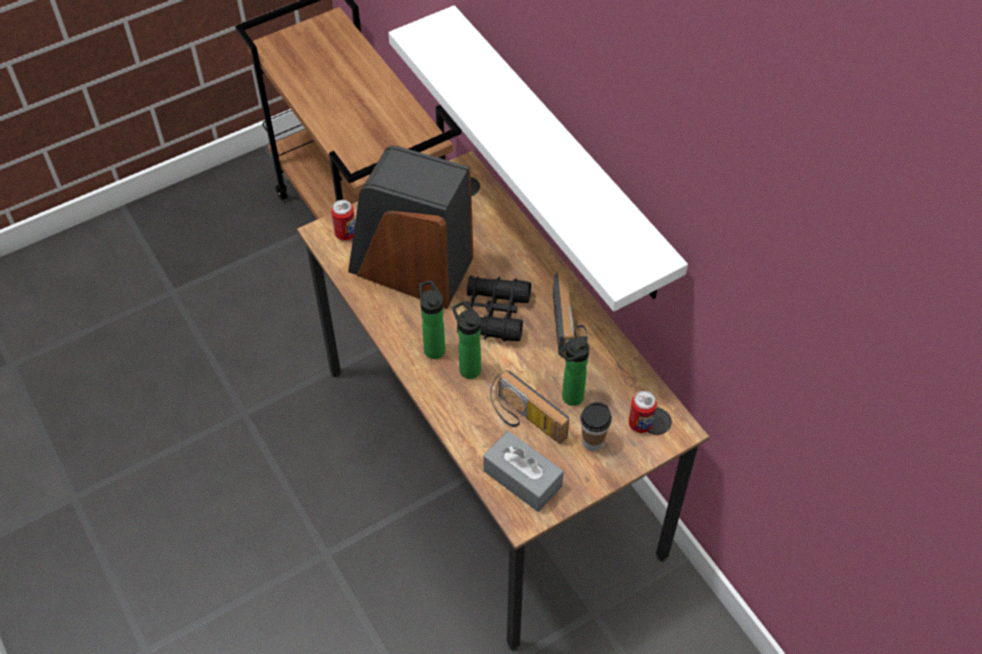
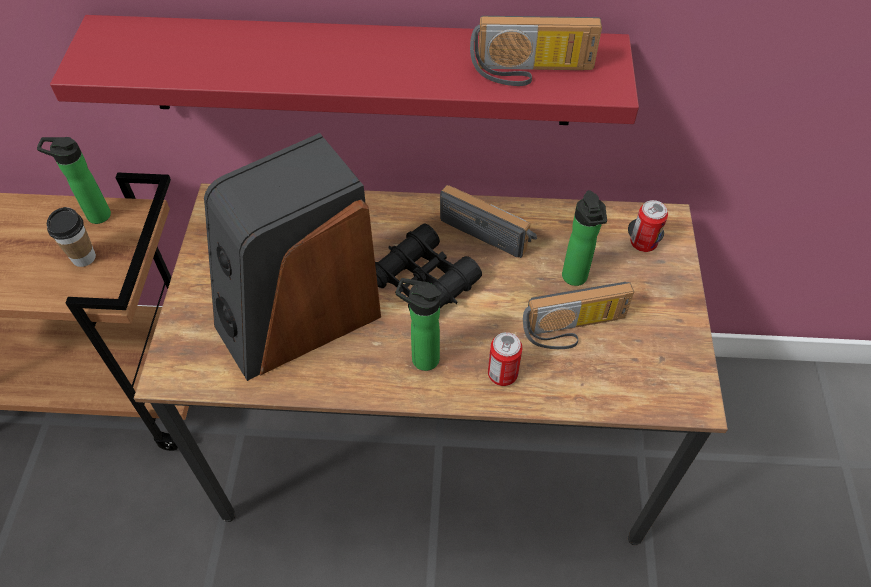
camera: 55 degrees left, 0 degrees up
can [331,200,355,240] -> can moved to [488,332,523,386]
white shelf [388,5,688,312] -> red shelf [50,15,639,125]
bottle [452,301,481,379] -> bottle moved to [37,137,111,224]
grey tissue box [483,431,564,512] -> none
cup [580,402,612,451] -> cup moved to [47,207,96,267]
none -> radio [470,16,602,86]

